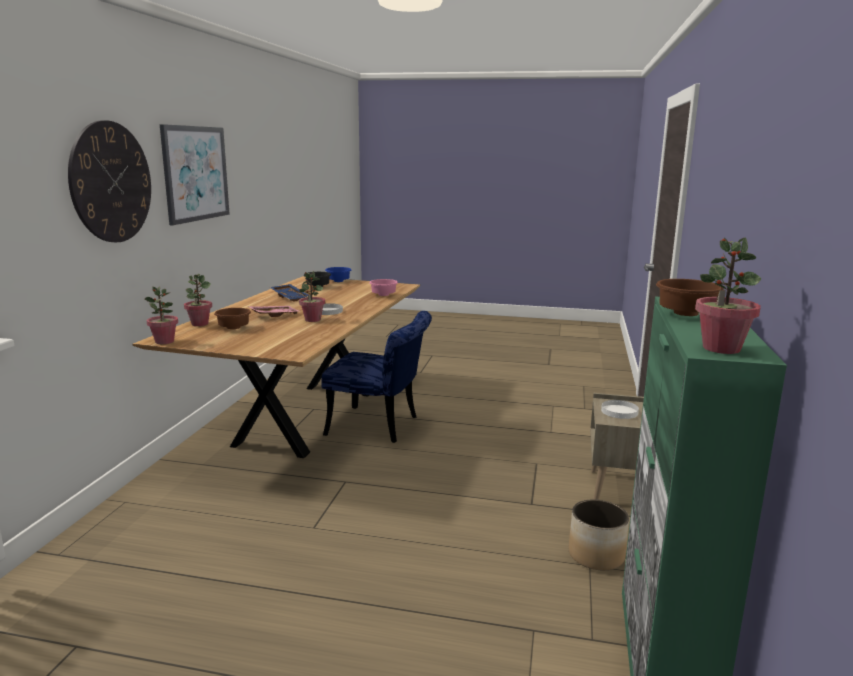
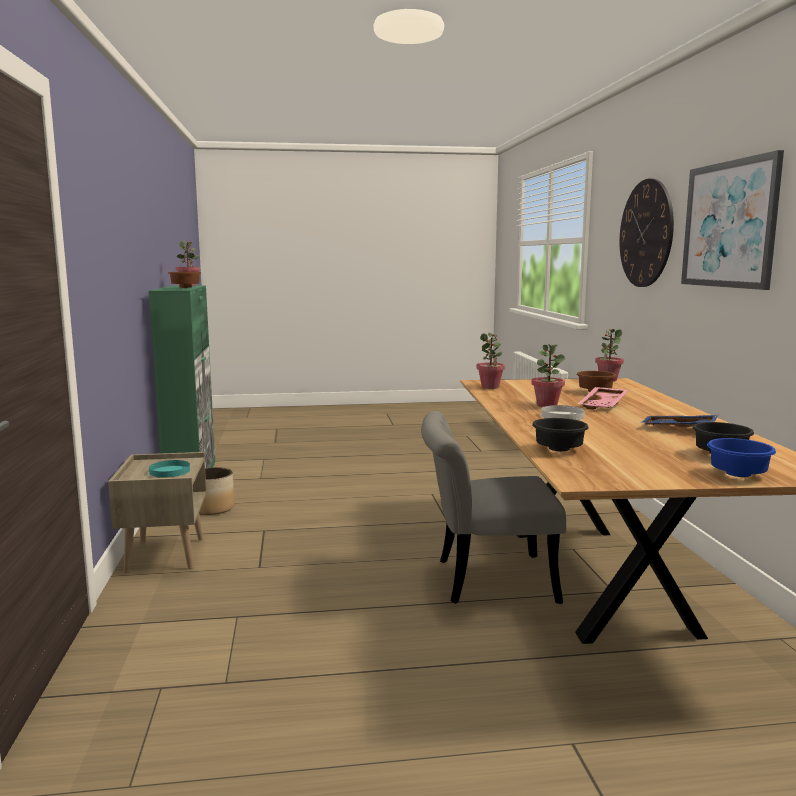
camera: 160 degrees right, 5 degrees down
potted plant [184,274,212,326] -> potted plant moved to [476,333,505,389]
blue chair [321,311,432,443] -> grey chair [421,411,566,604]
pink bowl [369,279,398,296] -> black bowl [532,418,589,451]
white plate [601,400,639,419] -> turquoise plate [149,460,190,477]

